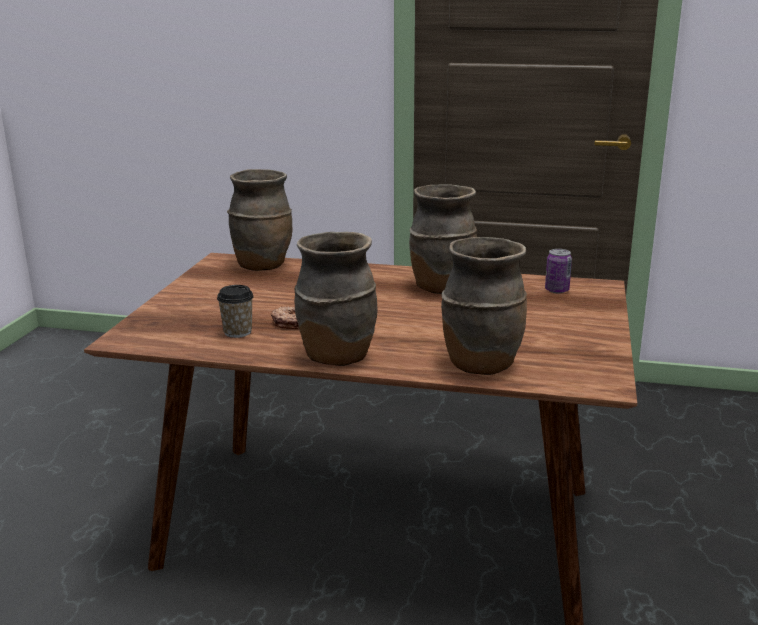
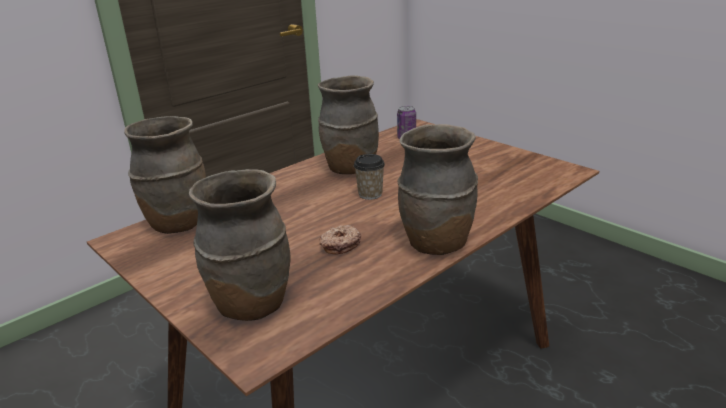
camera: 55 degrees left, 5 degrees up
cup [217,285,254,338] -> cup moved to [354,154,385,200]
brown vase [441,237,527,375] -> brown vase moved to [189,169,290,321]

